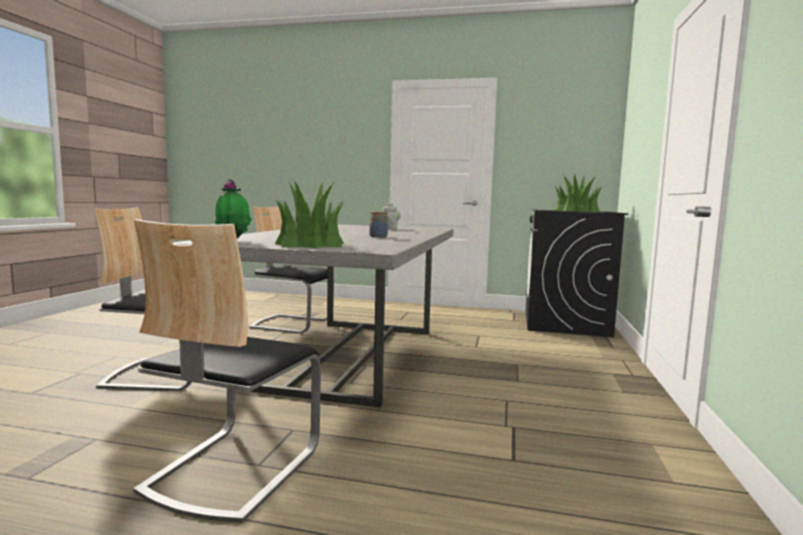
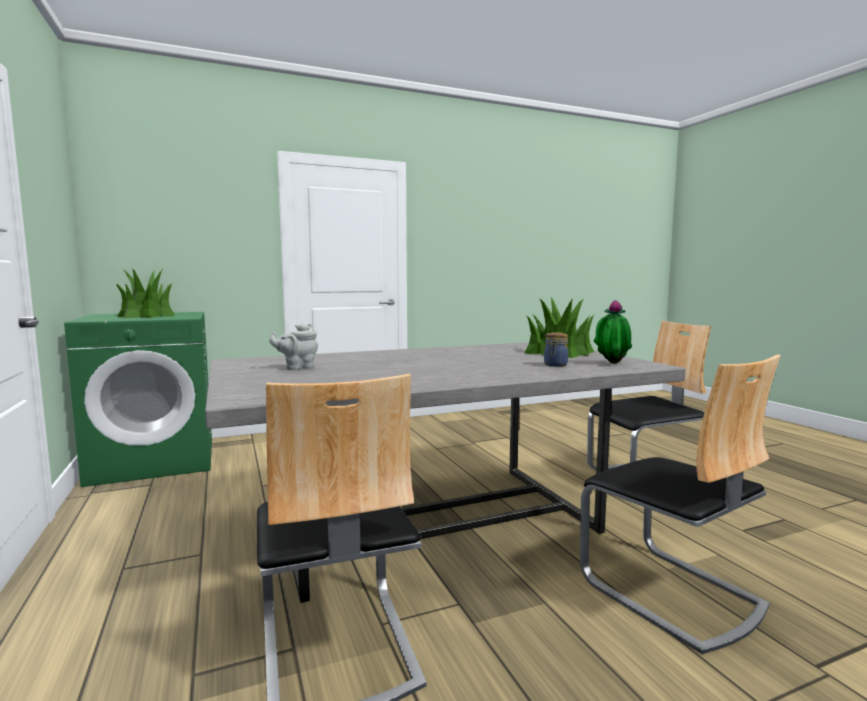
camera: 125 degrees left, 0 degrees up
jar [369,211,388,237] -> jar moved to [544,332,568,367]
black washing machine [526,209,628,337] -> green washing machine [64,312,212,487]

